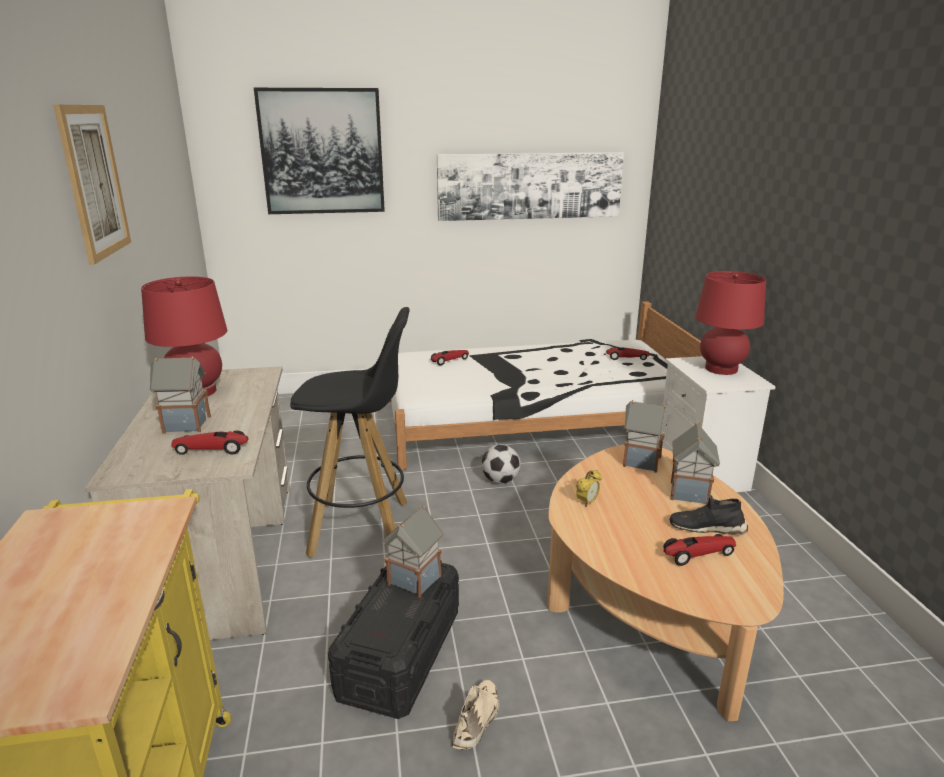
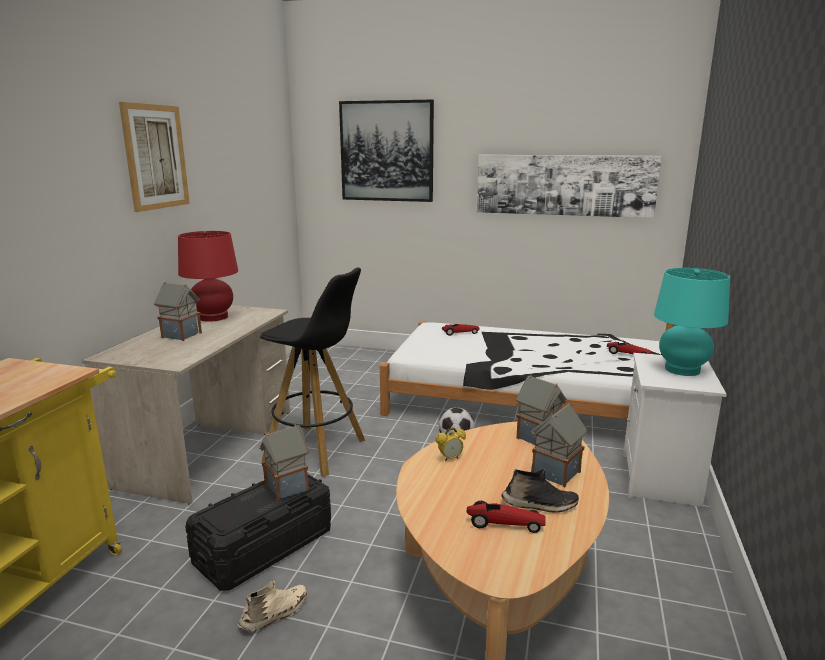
camera: 25 degrees right, 5 degrees down
toy car [172,430,249,455] -> none
black shoe [670,495,748,535] -> black shoe turned 150 degrees clockwise [501,469,579,513]
red table lamp [695,271,766,375] -> turquoise table lamp [654,268,730,376]

